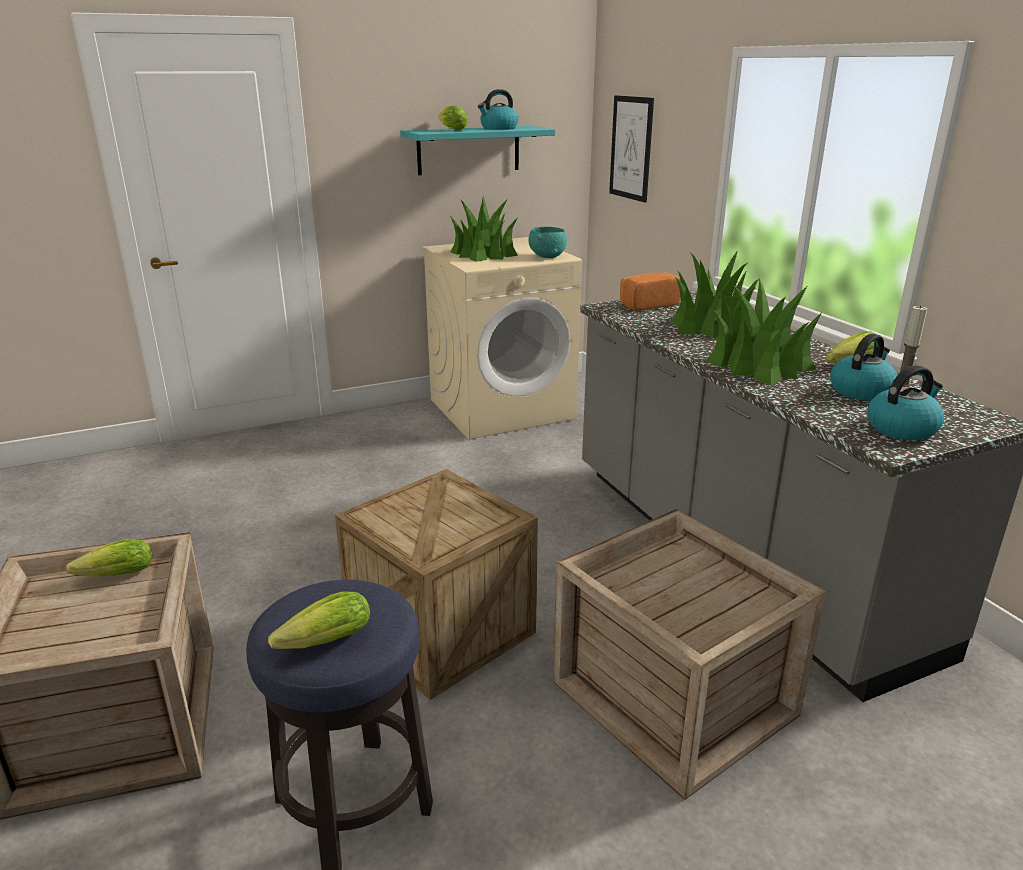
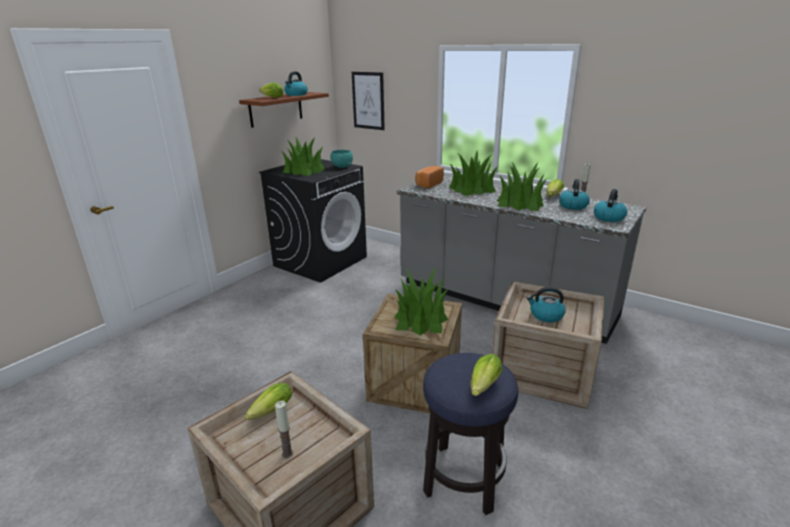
camera: 30 degrees left, 0 degrees up
turquoise shelf [400,126,555,175] -> brown shelf [239,92,329,128]
beige washing machine [423,237,582,440] -> black washing machine [259,159,367,283]
none -> candle [275,401,293,458]
none -> potted plant [394,268,449,335]
none -> kettle [527,287,565,322]

